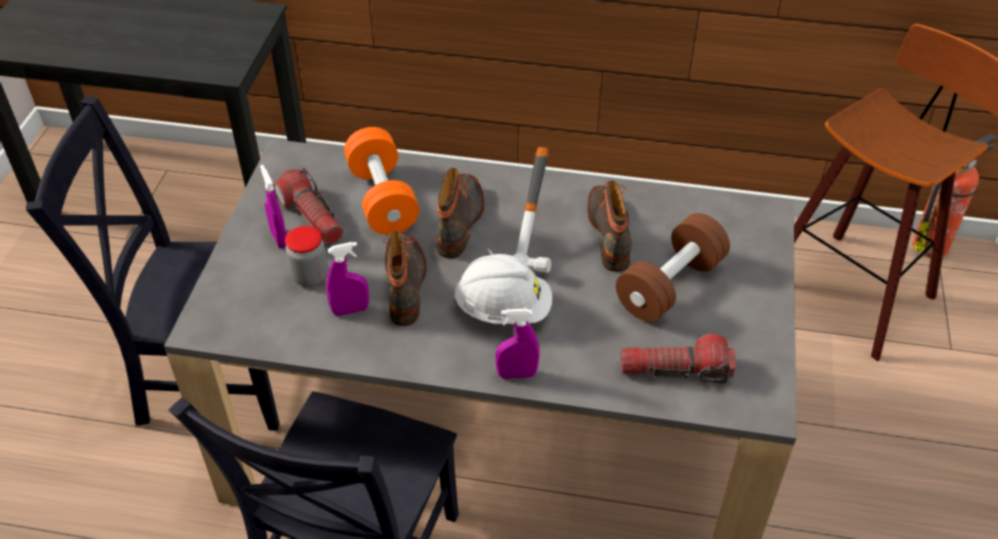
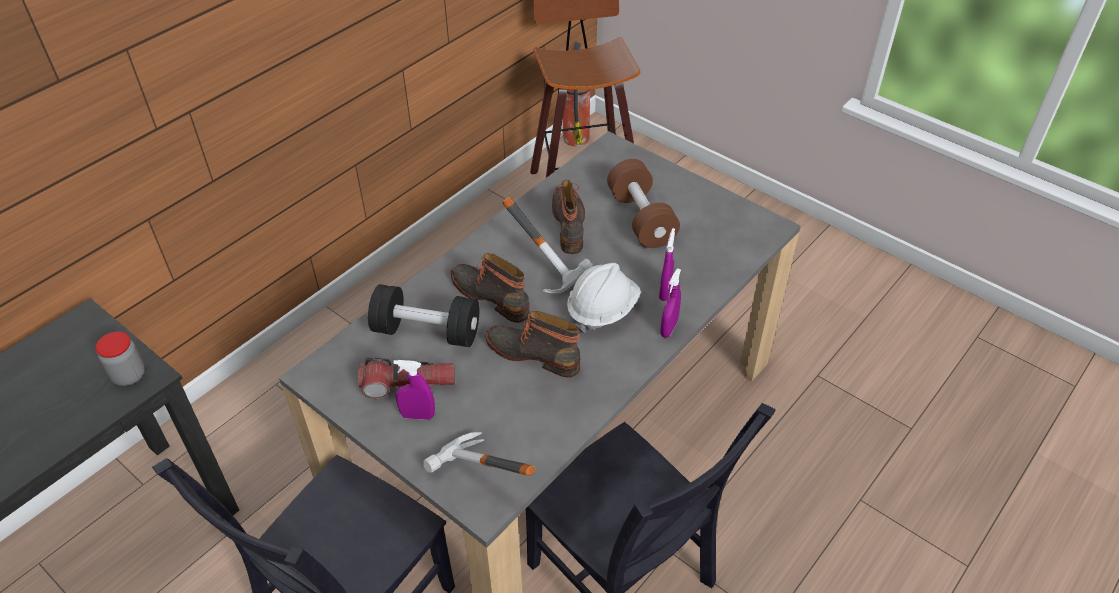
camera: 60 degrees left, 0 degrees up
jar [285,226,328,287] -> jar moved to [95,331,145,386]
purple spray bottle [326,242,369,316] -> purple spray bottle moved to [659,228,675,301]
orange dumbbell [344,127,419,235] -> black dumbbell [368,284,479,347]
boot [588,181,632,272] -> boot turned 60 degrees clockwise [552,180,585,254]
flashlight [621,334,736,384] -> none
none -> hammer [423,432,535,476]

